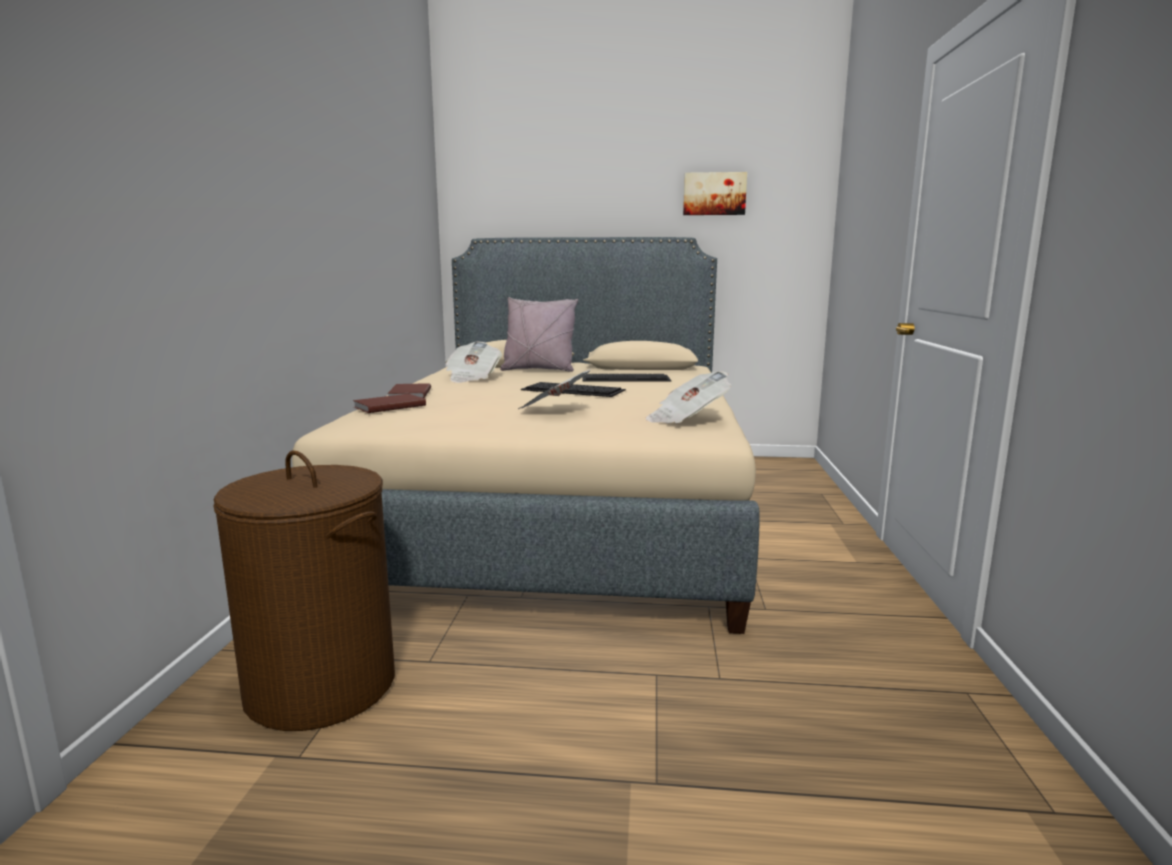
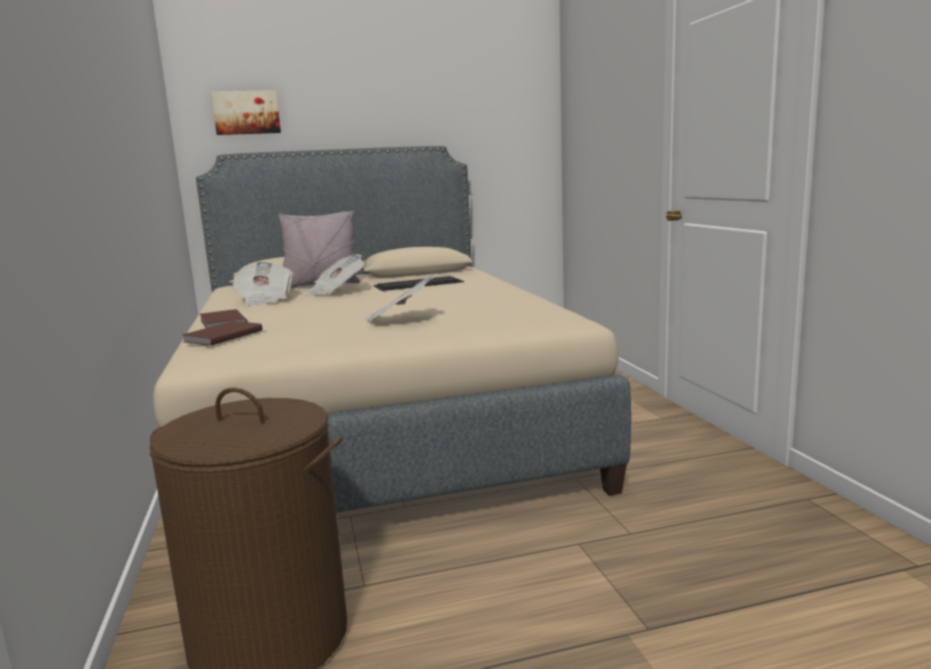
camera: 20 degrees left, 0 degrees up
keyboard [521,382,626,397] -> none
newspaper [646,371,731,423] -> newspaper moved to [305,254,365,296]
picture [683,172,747,215] -> picture moved to [211,90,281,135]

